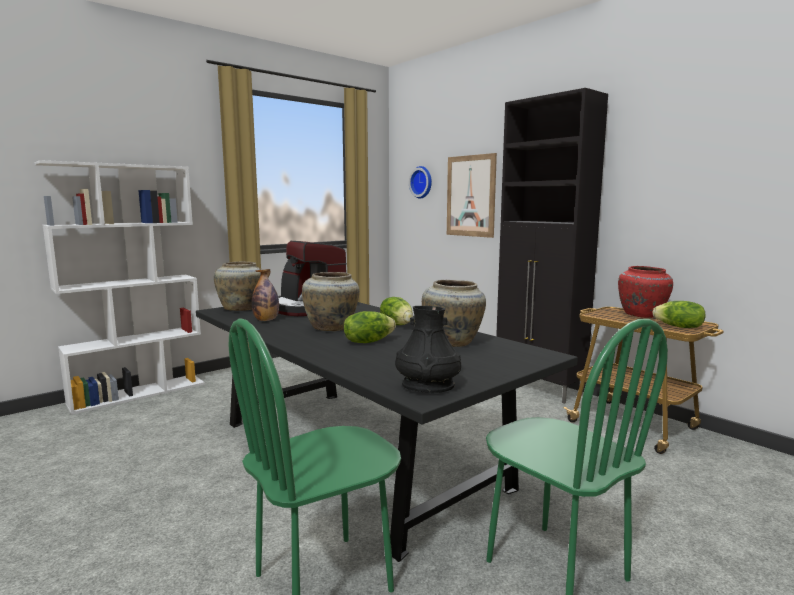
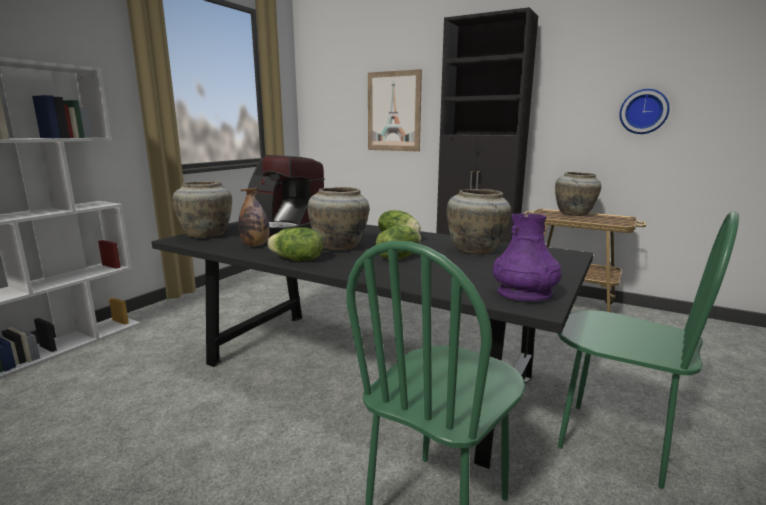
camera: 20 degrees left, 5 degrees up
black vase [395,306,461,393] -> purple vase [493,213,562,301]
wall clock [409,166,432,199] -> wall clock moved to [619,89,670,134]
red vase [618,266,673,318] -> beige vase [555,172,601,216]
lettuce [652,301,706,328] -> lettuce moved to [267,227,323,261]

